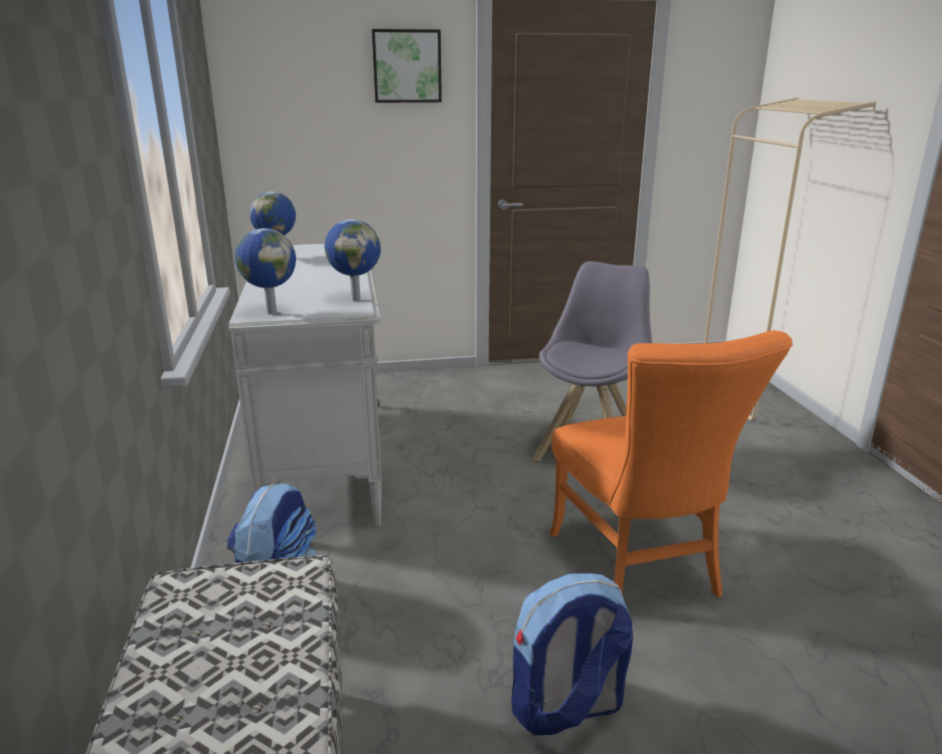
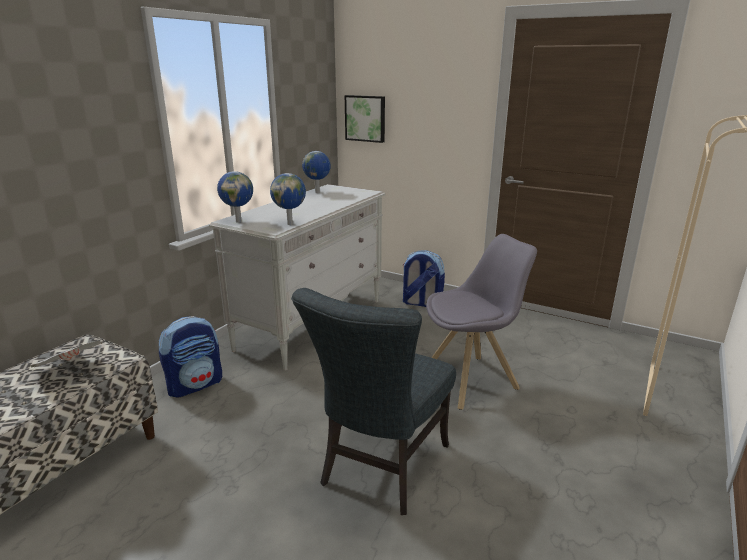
camera: 40 degrees right, 0 degrees up
picture [372,29,442,103] -> picture moved to [345,95,385,143]
backpack [511,573,633,735] -> backpack moved to [402,250,445,307]
orange chair [550,330,793,597] -> grey chair [291,288,456,515]
none -> newspaper [30,341,103,367]

